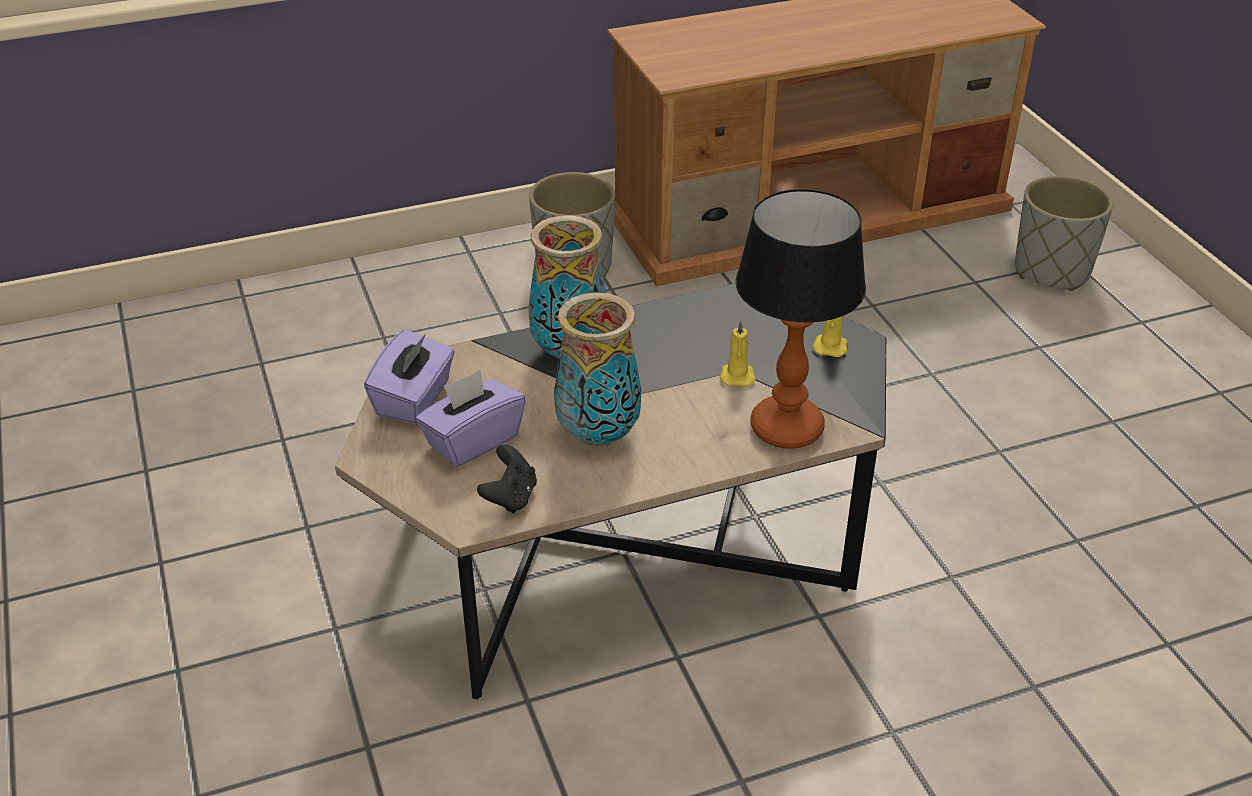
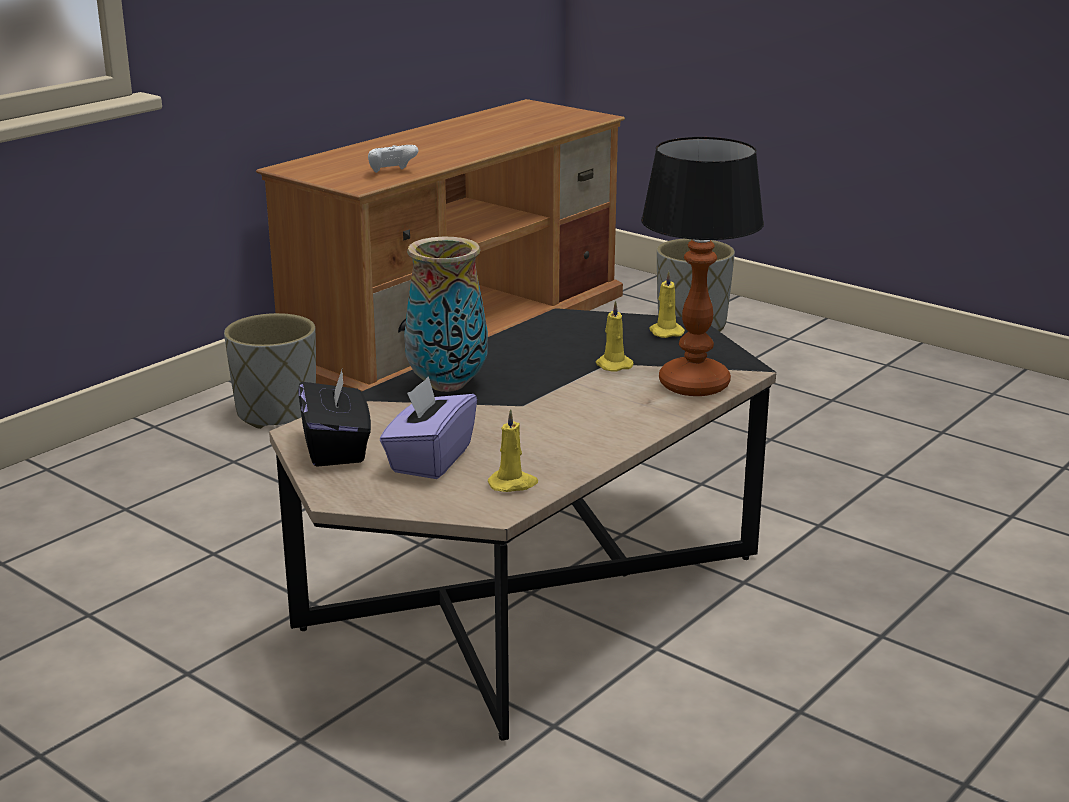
camera: 30 degrees left, 15 degrees down
purple tissue box [364,330,455,424] -> black tissue box [298,367,371,467]
black game controller [477,444,537,514] -> yellow candle [488,409,538,492]
vase [554,292,641,447] -> none
none -> white game controller [368,145,418,173]

